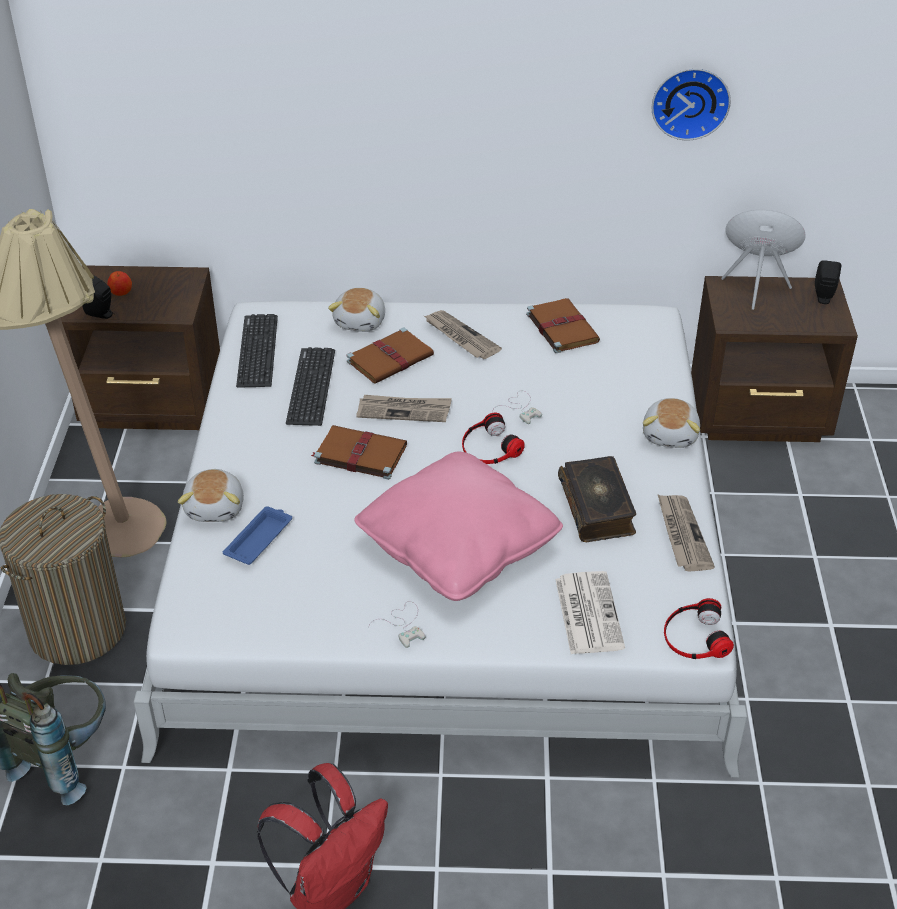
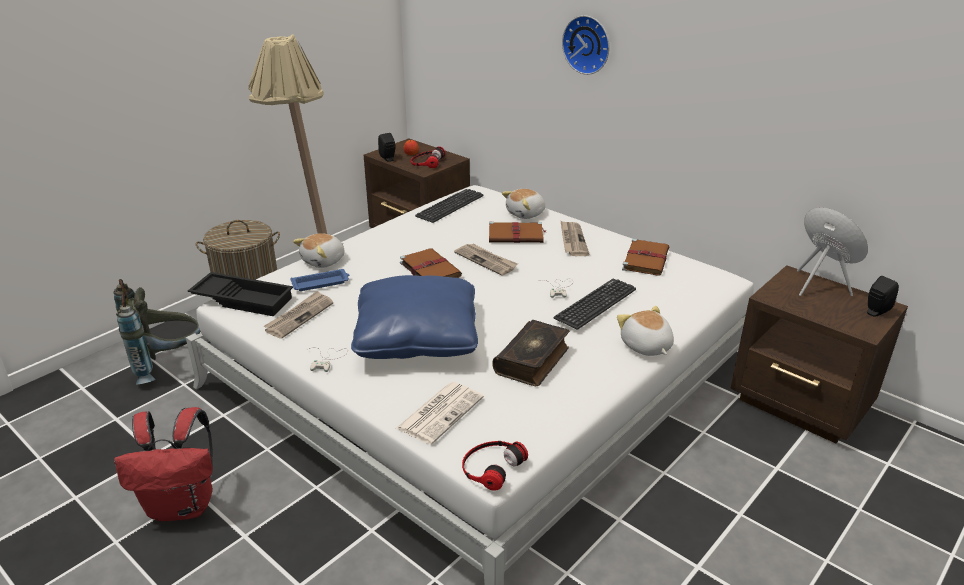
camera: 40 degrees right, 10 degrees down
keyboard [286,347,335,426] -> keyboard moved to [554,279,636,329]
pink pillow [354,452,563,601] -> blue pillow [351,275,478,359]
headphones [462,413,525,464] -> headphones moved to [411,147,445,168]
plush toy [643,398,700,448] -> plush toy turned 105 degrees clockwise [617,306,674,356]
wall clock [652,68,731,140] -> wall clock moved to [562,15,610,75]
newspaper [657,494,715,572] -> newspaper moved to [264,291,333,339]
none -> black tray [188,272,293,316]

